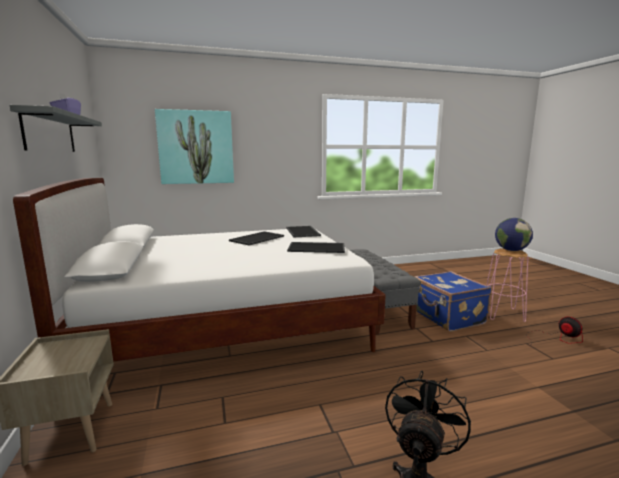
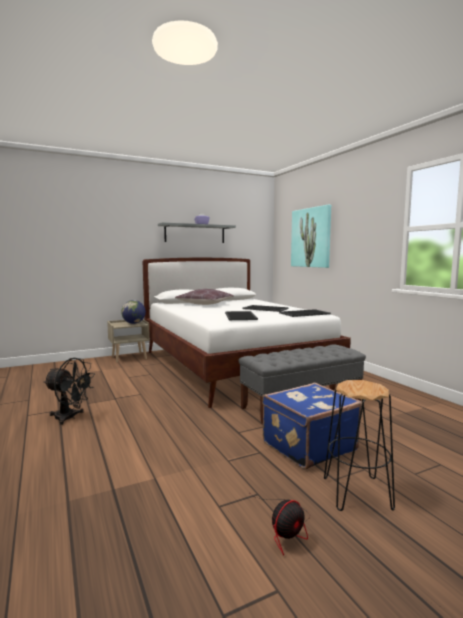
camera: 80 degrees right, 5 degrees down
pink stool [487,248,528,322] -> black stool [324,380,395,511]
globe [495,218,533,251] -> globe moved to [121,300,146,324]
none -> brown pillow [175,289,234,305]

